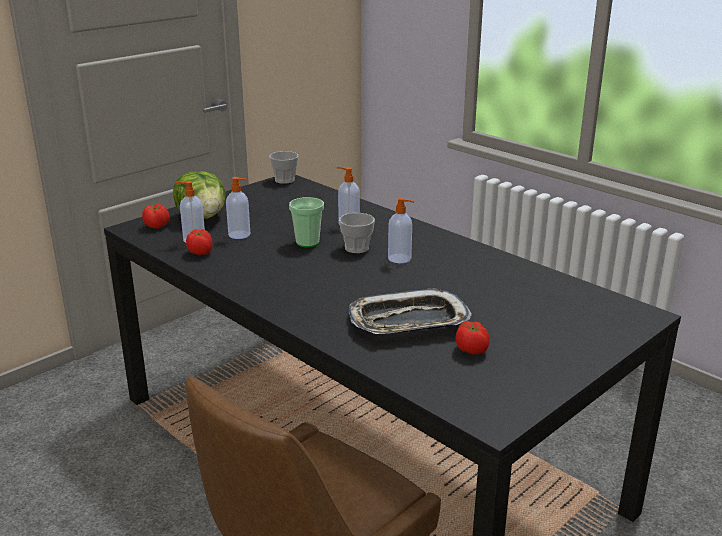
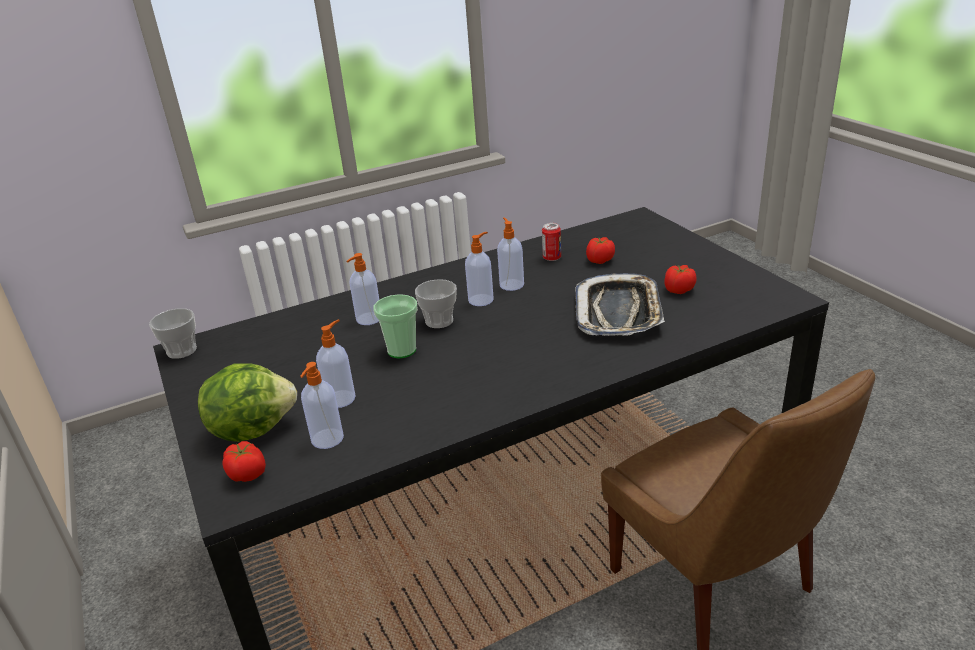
camera: 70 degrees left, 5 degrees up
tomato [186,229,213,256] -> tomato moved to [586,237,615,264]
none -> soap dispenser [497,217,524,291]
none -> can [542,223,561,261]

